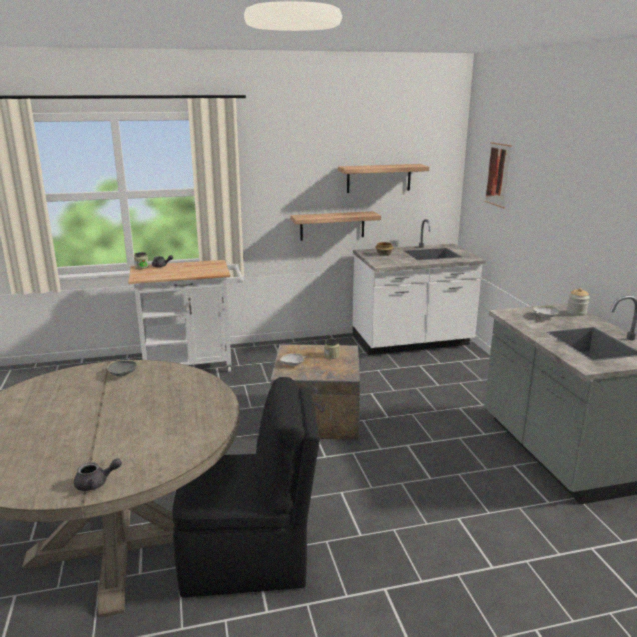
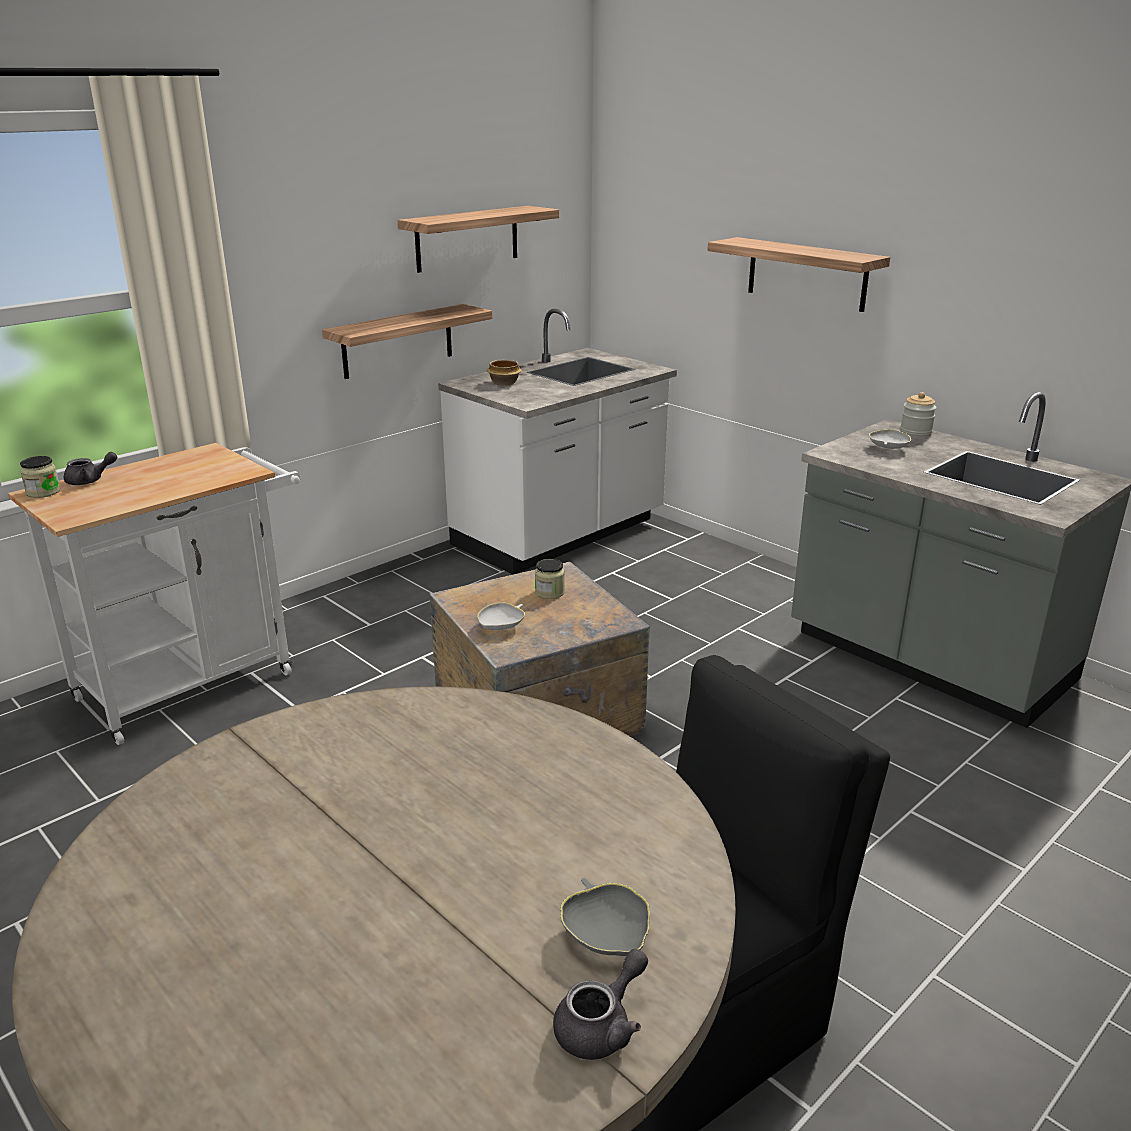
camera: 30 degrees left, 5 degrees up
grey bowl [107,358,137,377] -> grey bowl moved to [560,878,650,956]
picture [484,142,512,208] -> none
none -> shelf [707,237,890,312]

